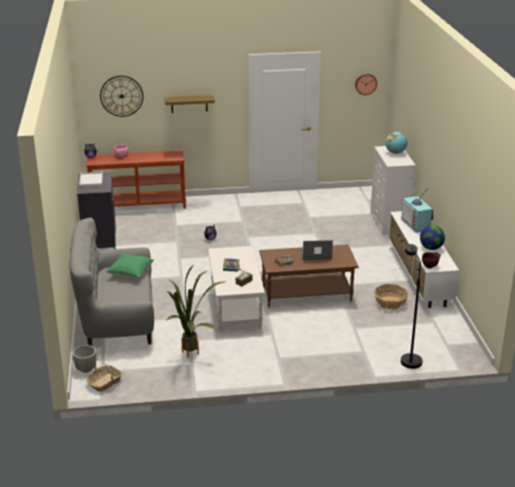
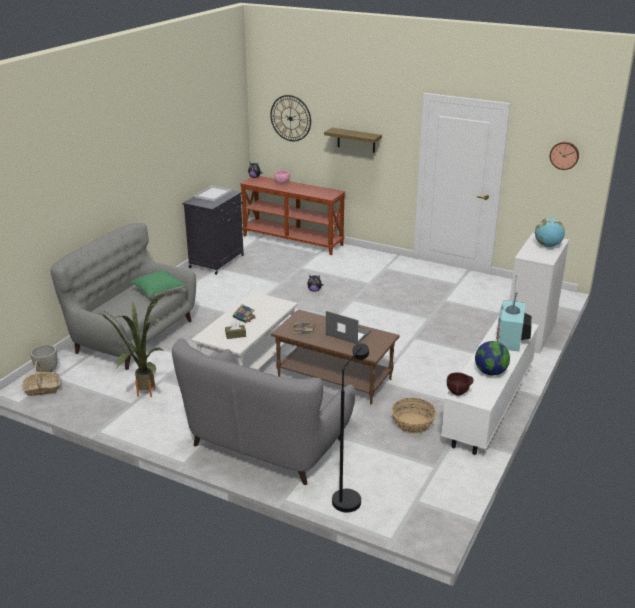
camera: 35 degrees right, 0 degrees up
none -> grey sofa [172,338,355,485]

